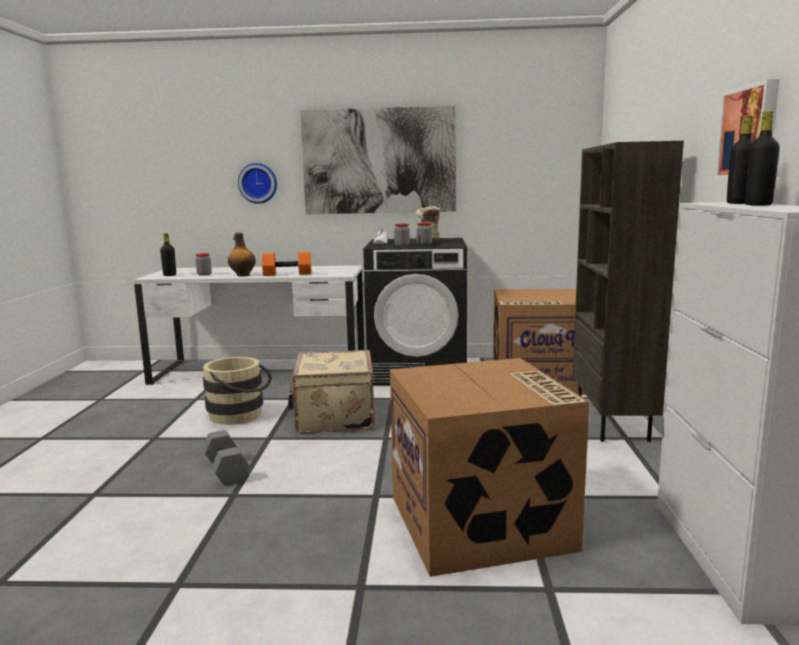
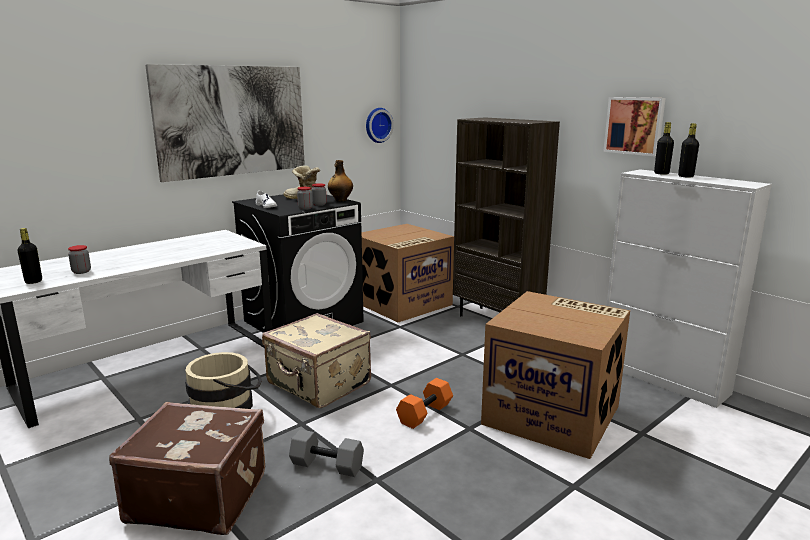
camera: 45 degrees left, 5 degrees up
bottle [228,232,256,276] -> bottle moved to [328,160,353,201]
wall clock [238,163,277,204] -> wall clock moved to [366,108,394,143]
orange dumbbell [262,252,311,276] -> orange dumbbell moved to [396,378,453,429]
none -> brown suitcase [109,402,265,535]

